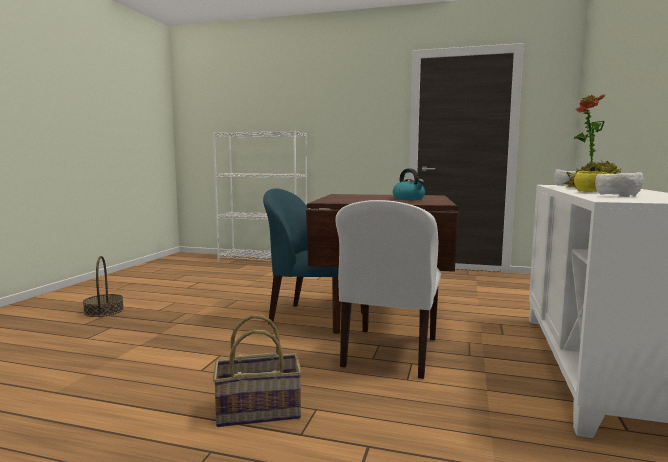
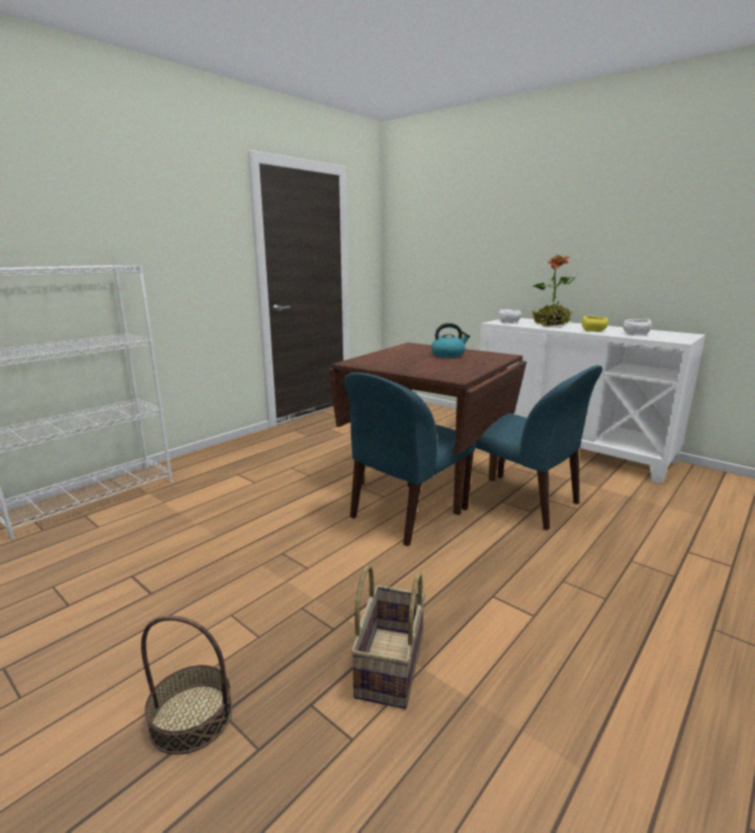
camera: 65 degrees left, 10 degrees up
basket [213,315,302,427] -> basket moved to [350,565,425,709]
white chair [336,200,441,379] -> blue chair [475,365,603,530]

